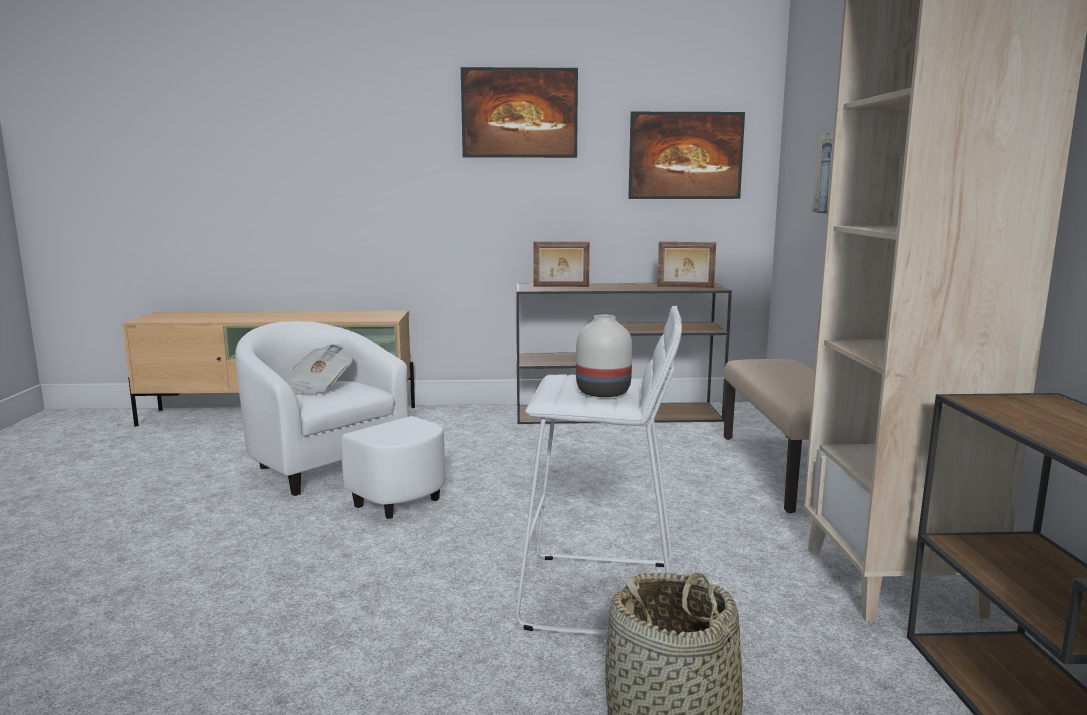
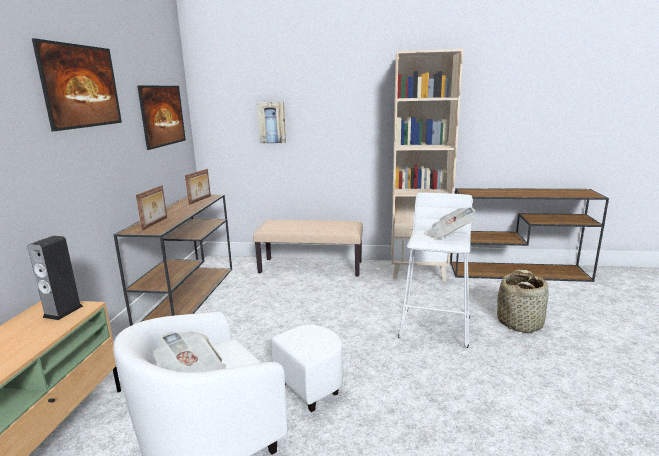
camera: 80 degrees left, 5 degrees up
white vase [576,315,632,397] -> newspaper [424,207,475,239]
none -> speaker [27,236,83,320]

